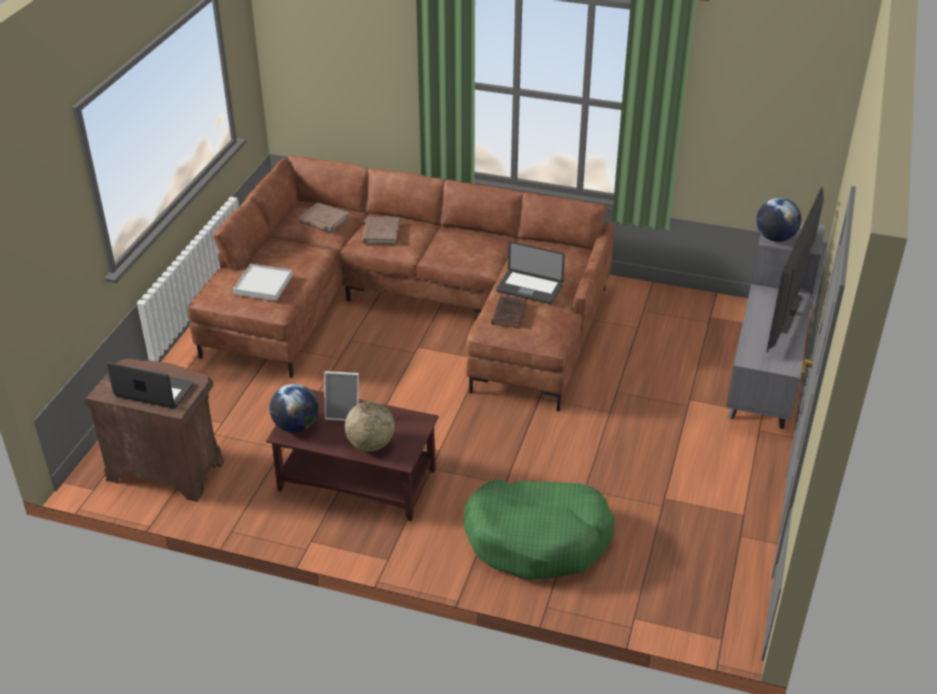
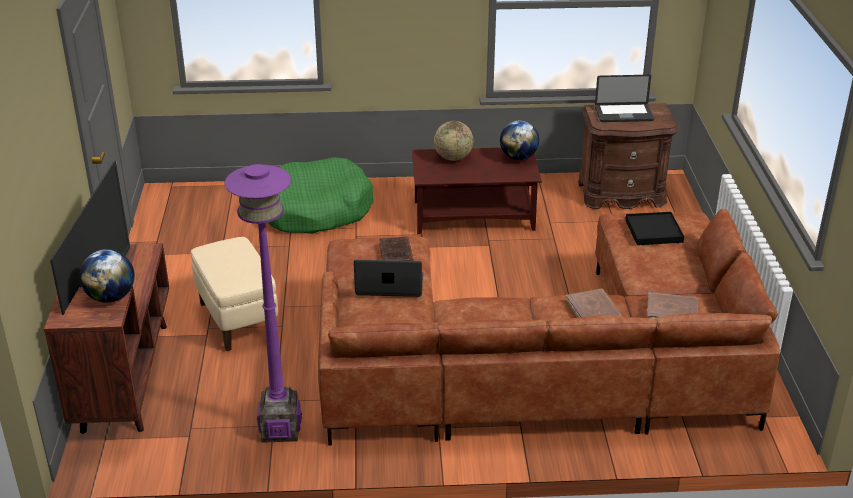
camera: 160 degrees right, 5 degrees down
white tray [233,264,293,301] -> black tray [625,212,684,245]
picture frame [325,371,359,421] -> none
grey tv stand [726,221,825,429] -> brown tv stand [44,244,169,434]
none -> beige ottoman [191,237,278,351]
none -> purple floor lamp [225,164,302,443]

